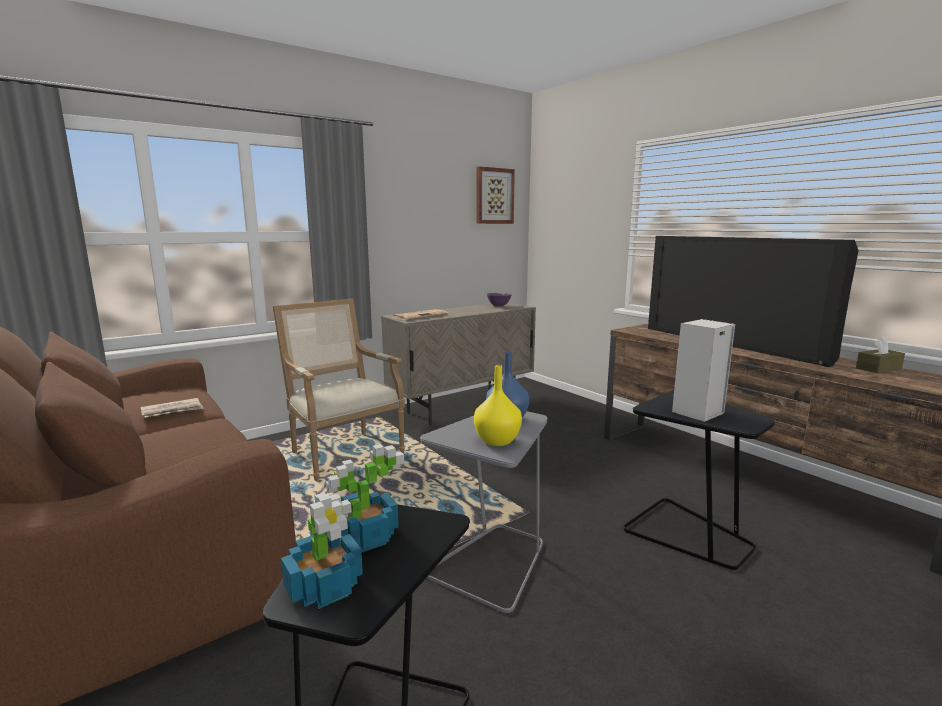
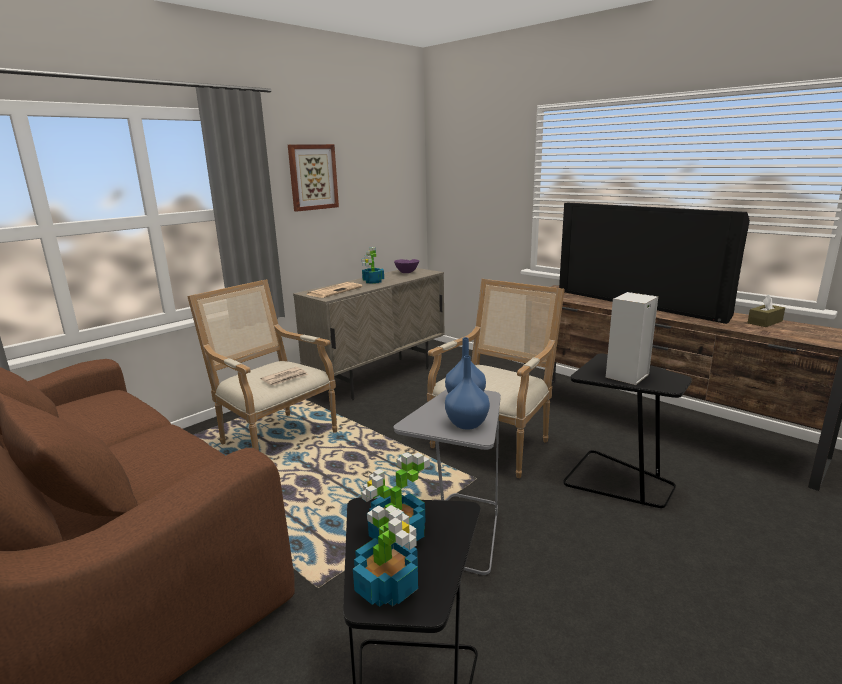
camera: 10 degrees left, 5 degrees up
newspaper [141,398,204,418] -> newspaper moved to [261,367,308,385]
yellow vase [474,365,522,446] -> blue vase [445,355,490,429]
picture [476,166,515,224] -> picture moved to [288,144,339,211]
none -> potted plant [362,247,384,284]
none -> armchair [427,279,565,478]

